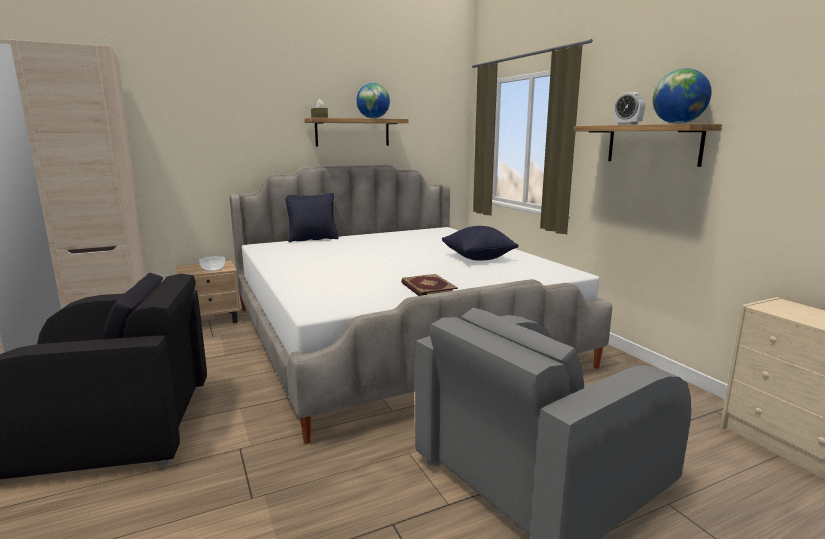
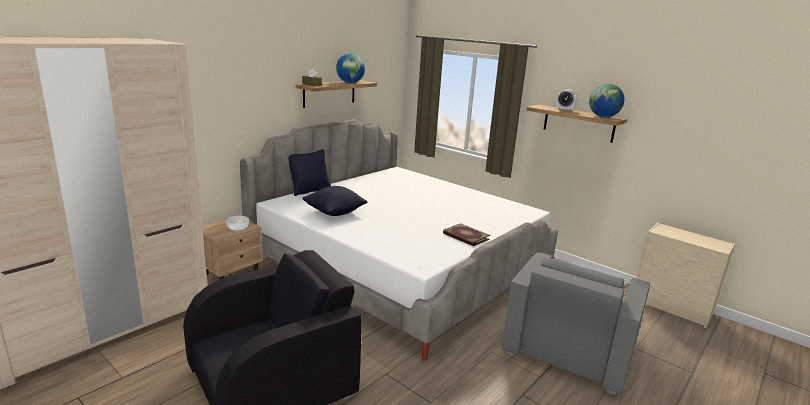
camera: 25 degrees left, 5 degrees up
black pillow [442,226,519,261] -> black pillow moved to [303,186,368,216]

